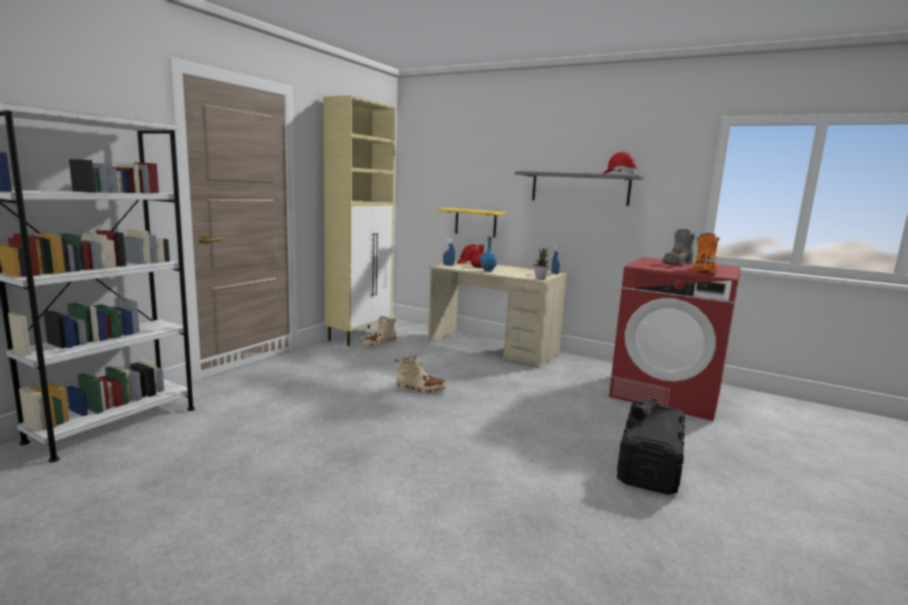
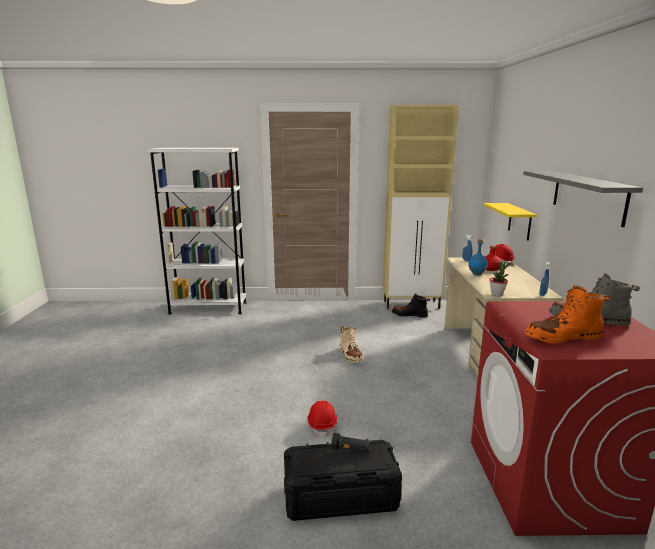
camera: 60 degrees right, 5 degrees up
beige boot [362,316,397,347] -> black boot [392,293,430,317]
red hard hat [602,152,637,174] -> red hard hat moved to [307,401,337,437]

